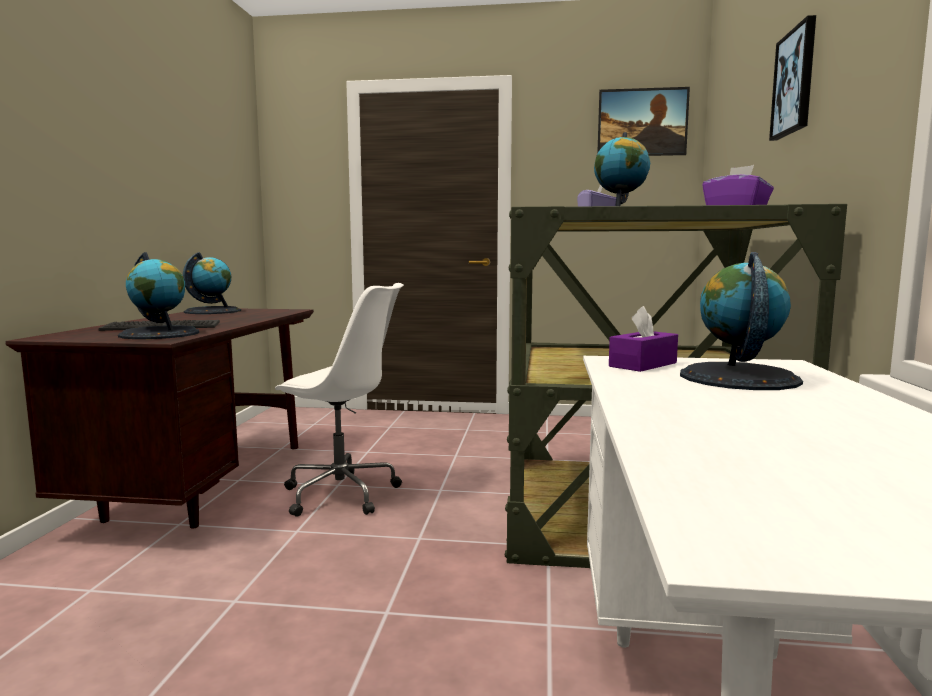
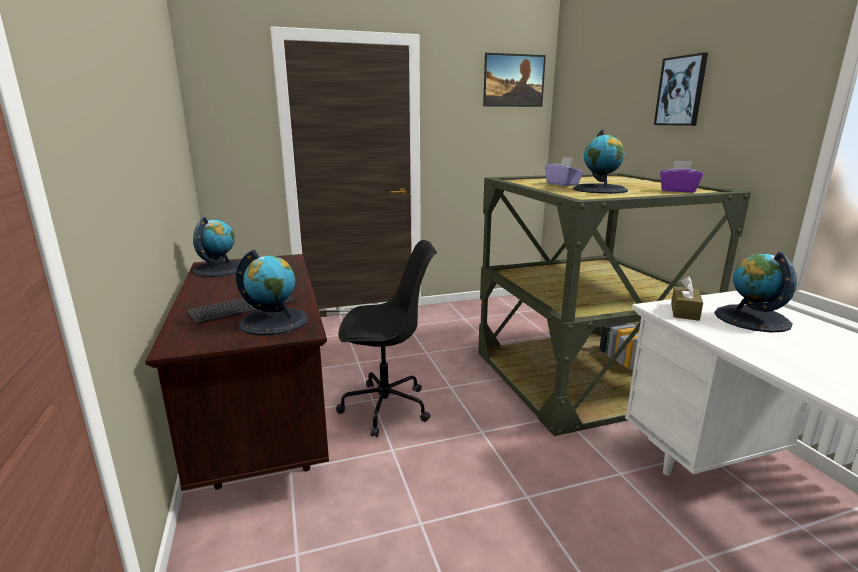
camera: 25 degrees left, 10 degrees up
white office chair [275,283,404,517] -> black office chair [336,240,437,437]
purple tissue box [609,306,678,372] -> brown tissue box [671,276,703,321]

